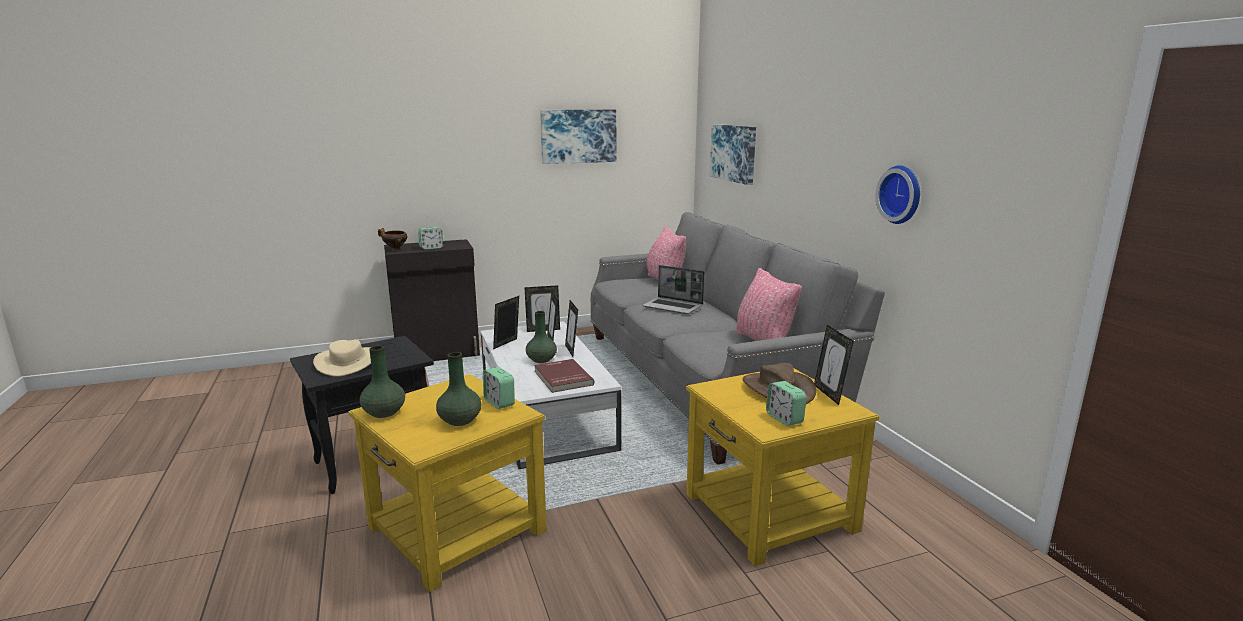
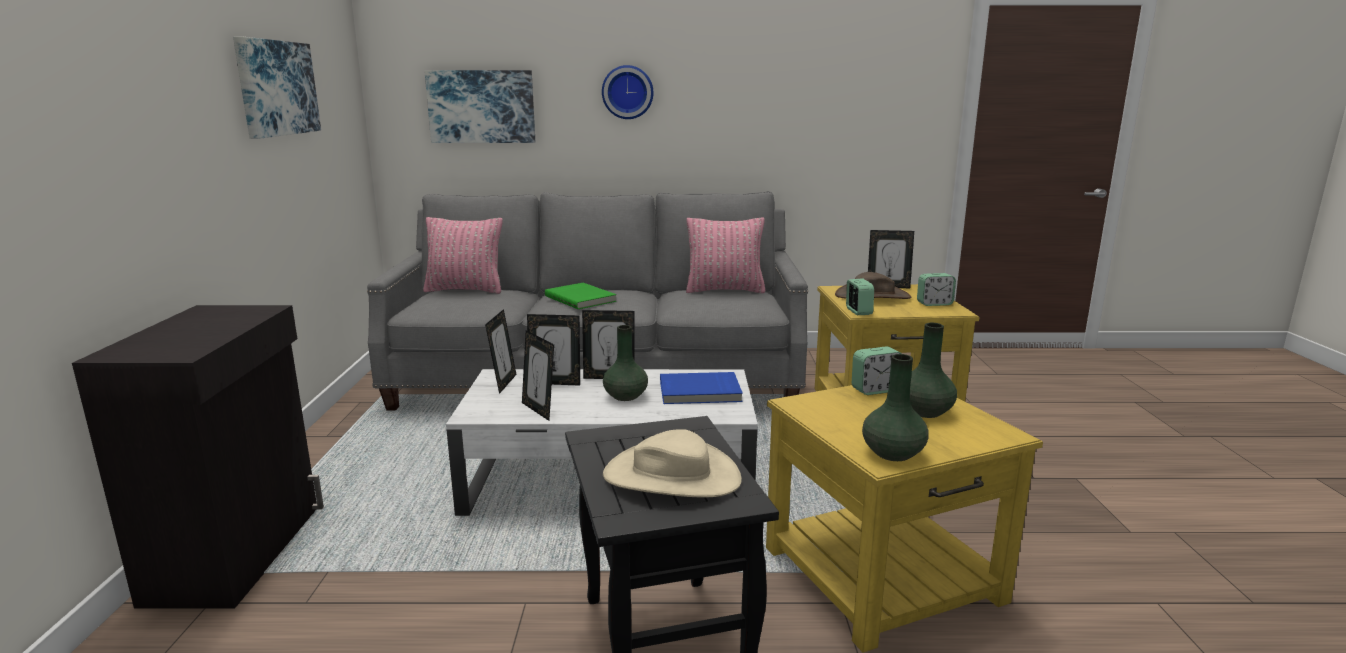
camera: 70 degrees left, 0 degrees up
bowl [378,228,408,251] -> none
alarm clock [418,227,443,250] -> alarm clock moved to [846,278,874,315]
red book [534,359,594,393] -> blue book [660,372,743,404]
laptop [642,265,705,314] -> green book [545,283,616,309]
wall clock [875,165,920,224] -> wall clock moved to [602,65,654,119]

